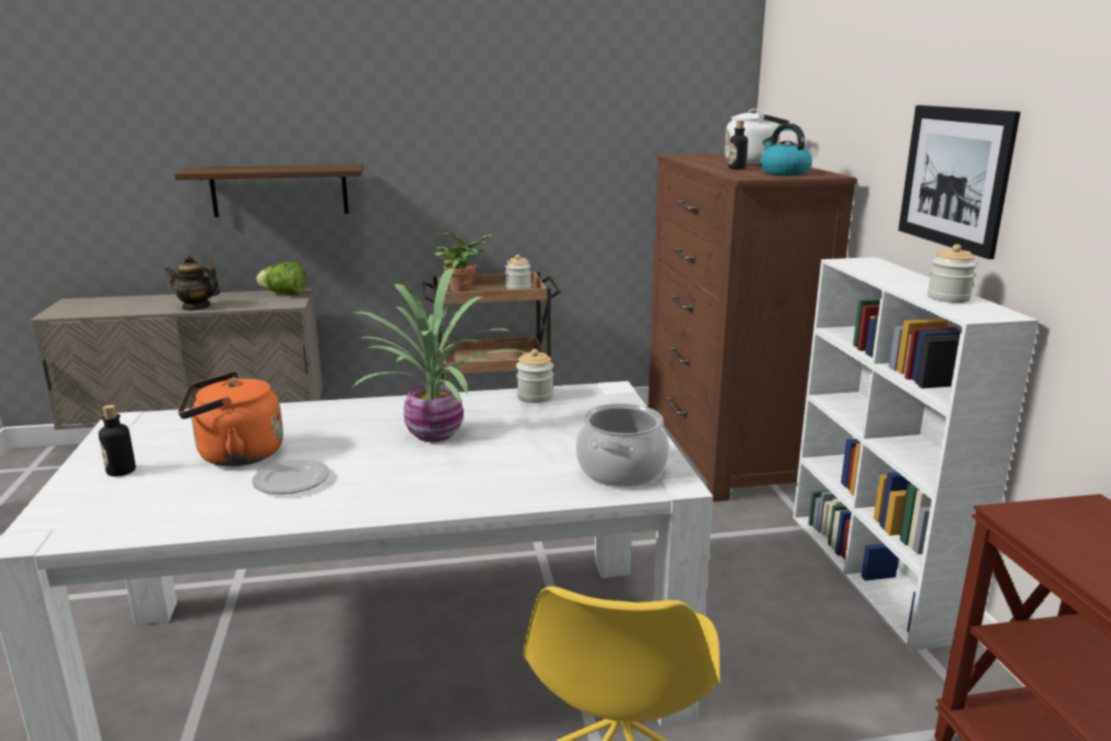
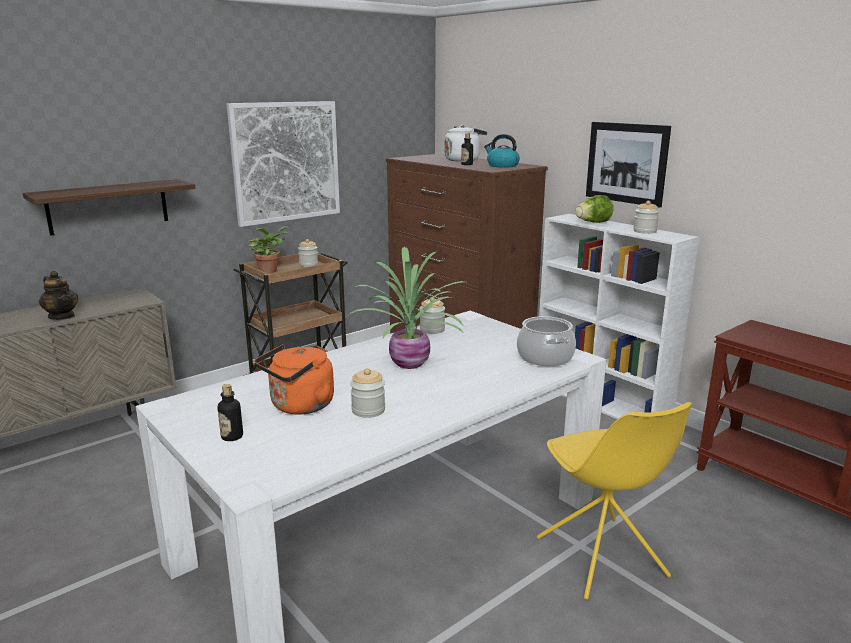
camera: 30 degrees left, 0 degrees up
teapot [165,255,220,311] -> teapot turned 120 degrees counterclockwise [39,271,78,320]
plate [252,459,330,494] -> jar [350,368,385,418]
lettuce [257,262,306,295] -> lettuce moved to [575,195,613,223]
none -> picture [227,101,340,227]

